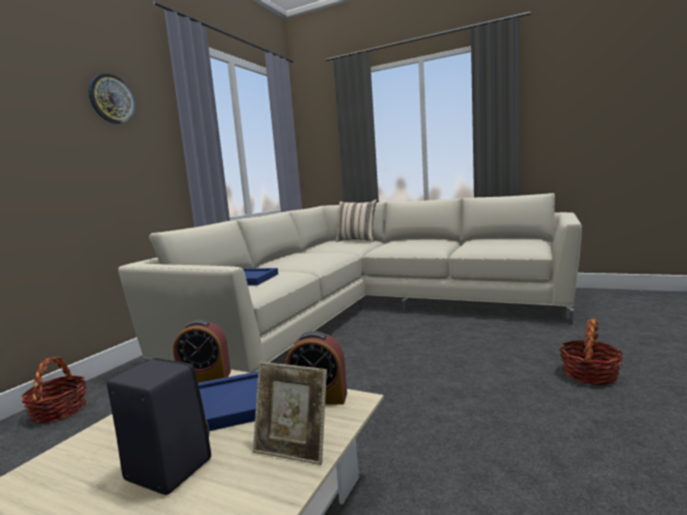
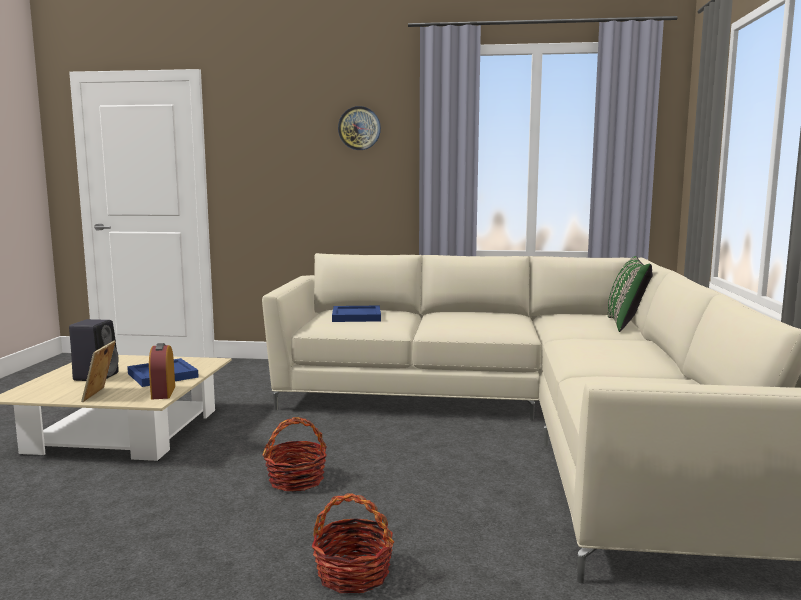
camera: 70 degrees right, 0 degrees up
basket [22,357,87,424] -> basket moved to [263,417,327,492]
alarm clock [173,320,231,383] -> none
beige pillow [335,199,377,242] -> green pillow [608,256,653,332]

